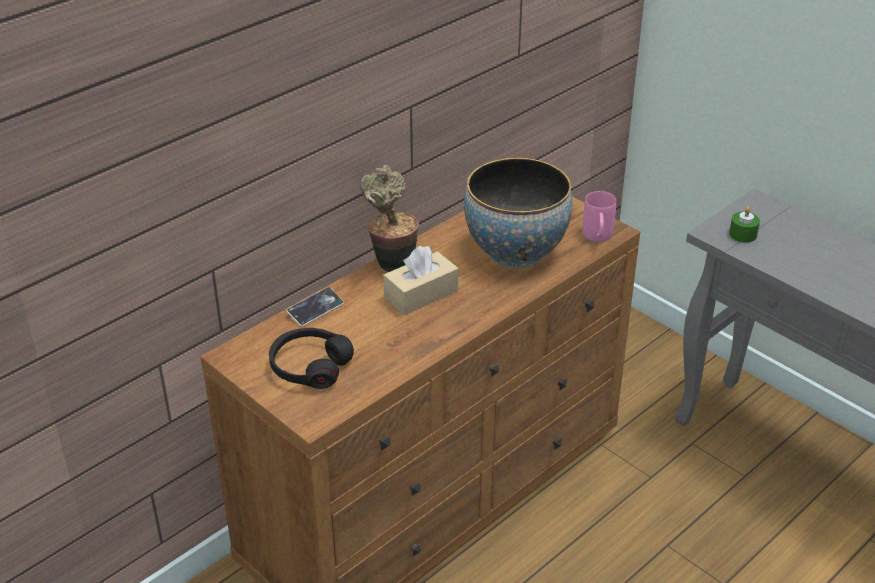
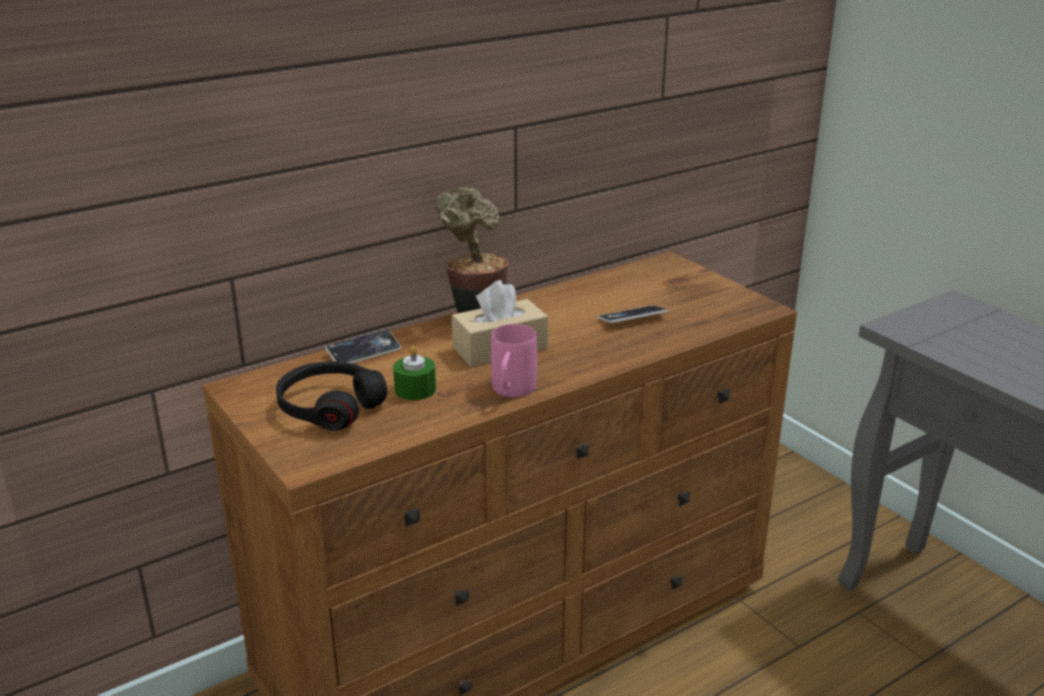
camera: 10 degrees right, 10 degrees down
bowl [464,158,572,269] -> phone [598,305,668,323]
pink mug [582,191,616,242] -> pink mug moved to [491,324,537,397]
green candle [729,207,760,242] -> green candle moved to [393,346,436,400]

